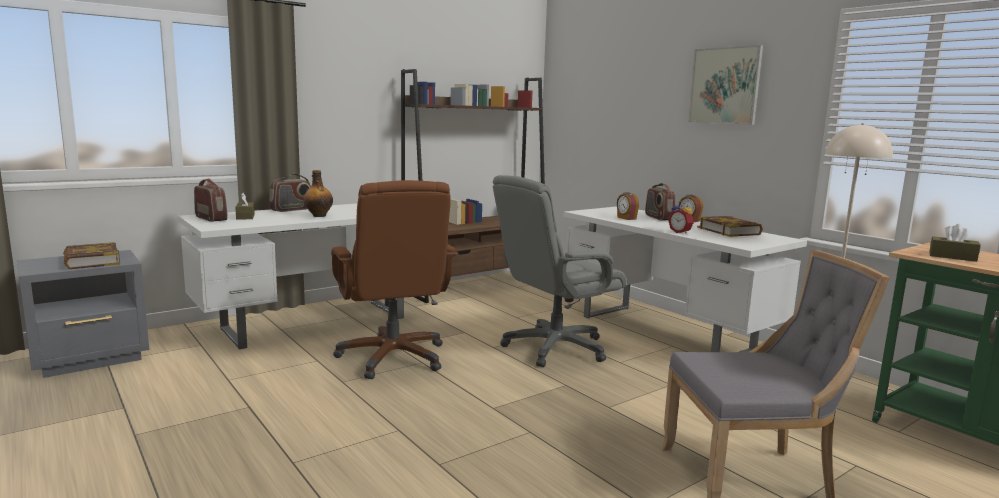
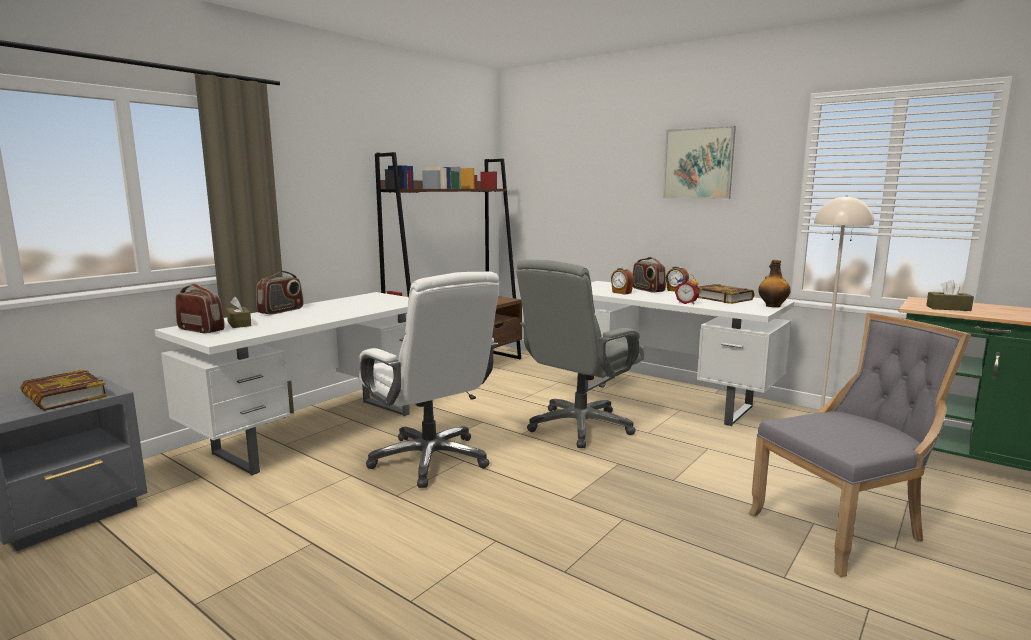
camera: 15 degrees left, 0 degrees up
bottle [303,170,333,217] -> bottle moved to [758,260,790,308]
brown office chair [331,180,457,379] -> white office chair [359,272,499,488]

